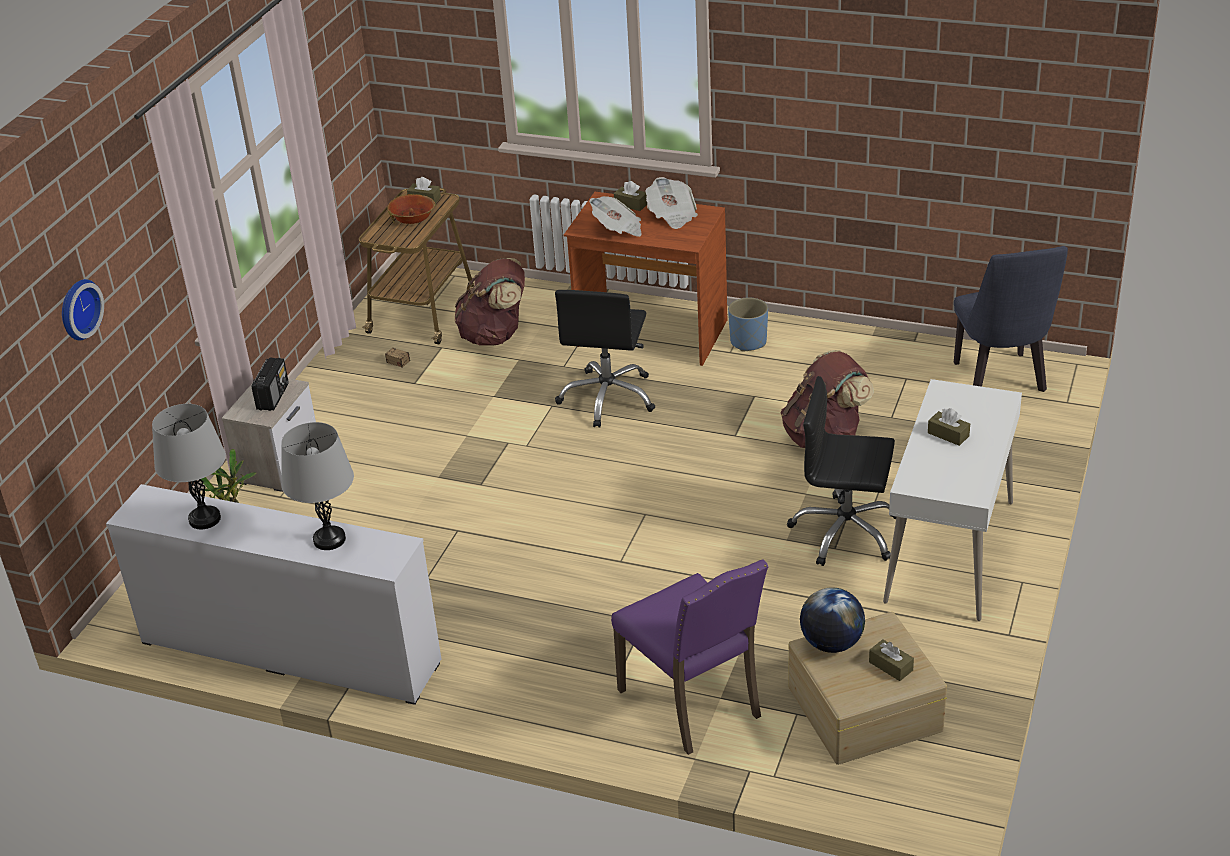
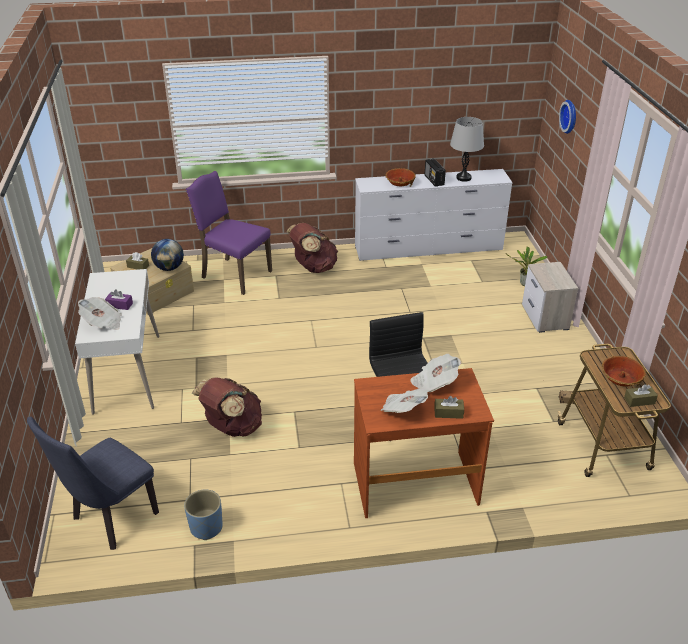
camera: 150 degrees right, 0 degrees up
radio [251,357,289,411] -> radio moved to [425,159,446,186]
grey table lamp [281,422,354,550] -> bowl [386,168,416,187]
brown backpack [455,258,525,345] -> brown backpack moved to [286,223,338,273]
blue planter [728,297,768,351] -> blue planter moved to [184,489,223,540]
black office chair [787,376,896,566] -> none
brown tissue box [928,408,970,446] -> purple tissue box [105,290,133,310]
blue chair [954,246,1068,392] -> blue chair turned 105 degrees counterclockwise [27,417,159,550]
none -> newspaper [78,297,122,330]

